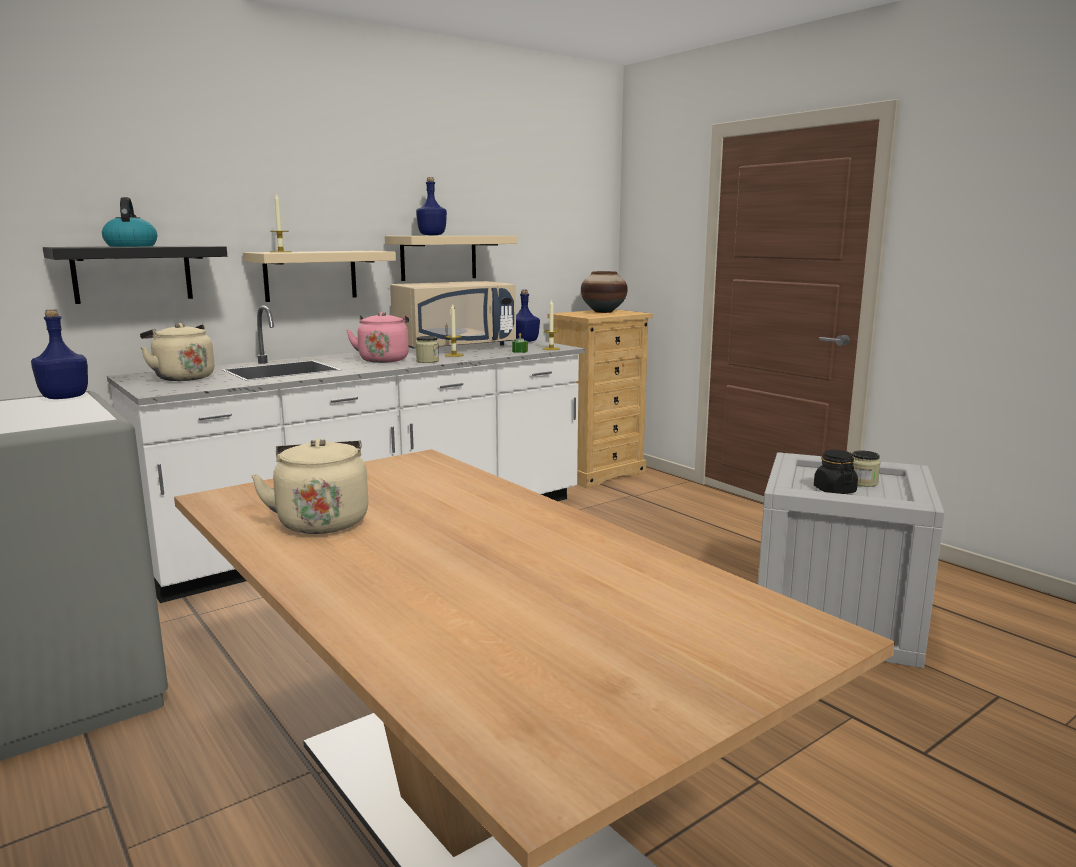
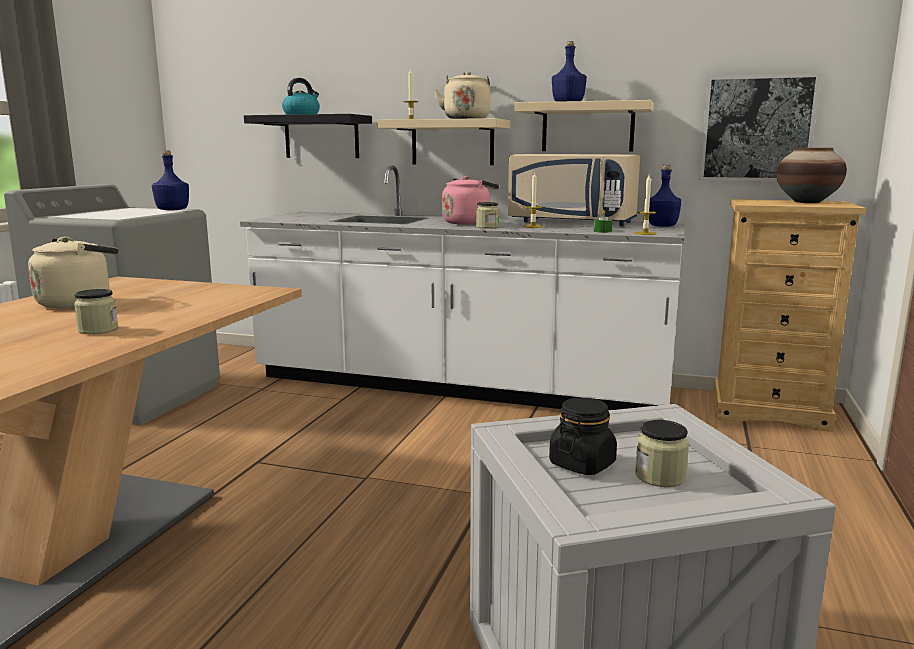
camera: 55 degrees right, 0 degrees up
beige kettle [140,323,215,381] -> beige kettle moved to [434,72,490,119]
none -> jar [74,289,118,334]
none -> picture [699,73,821,182]

